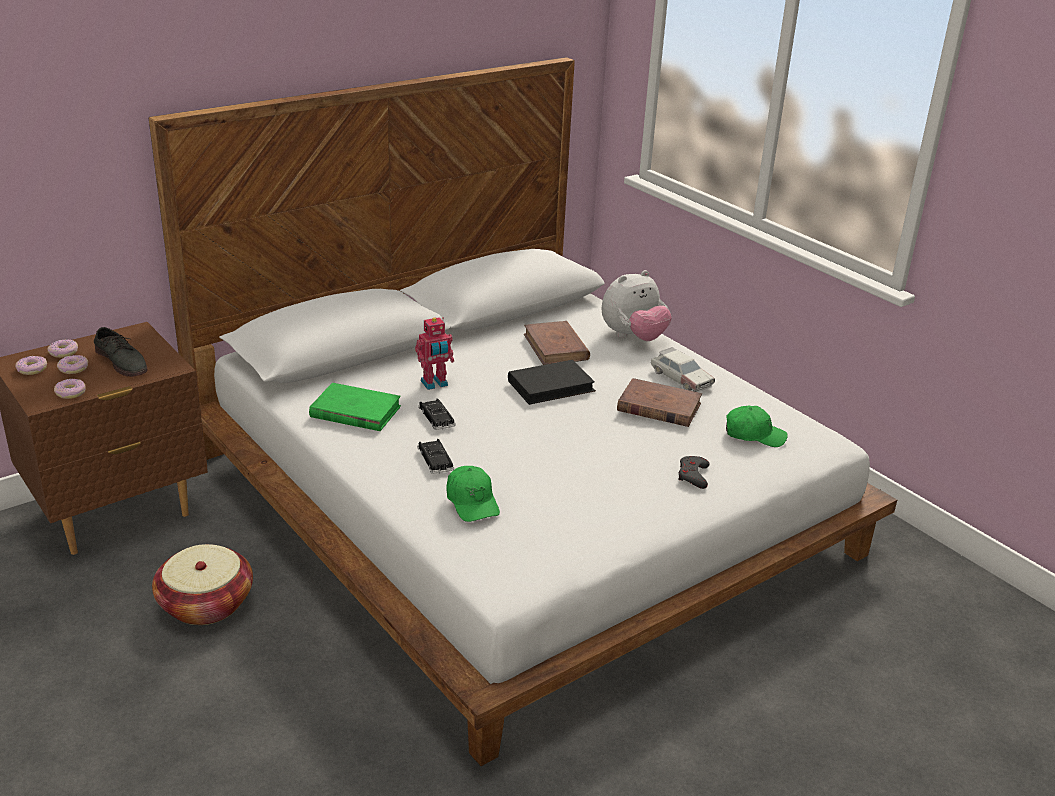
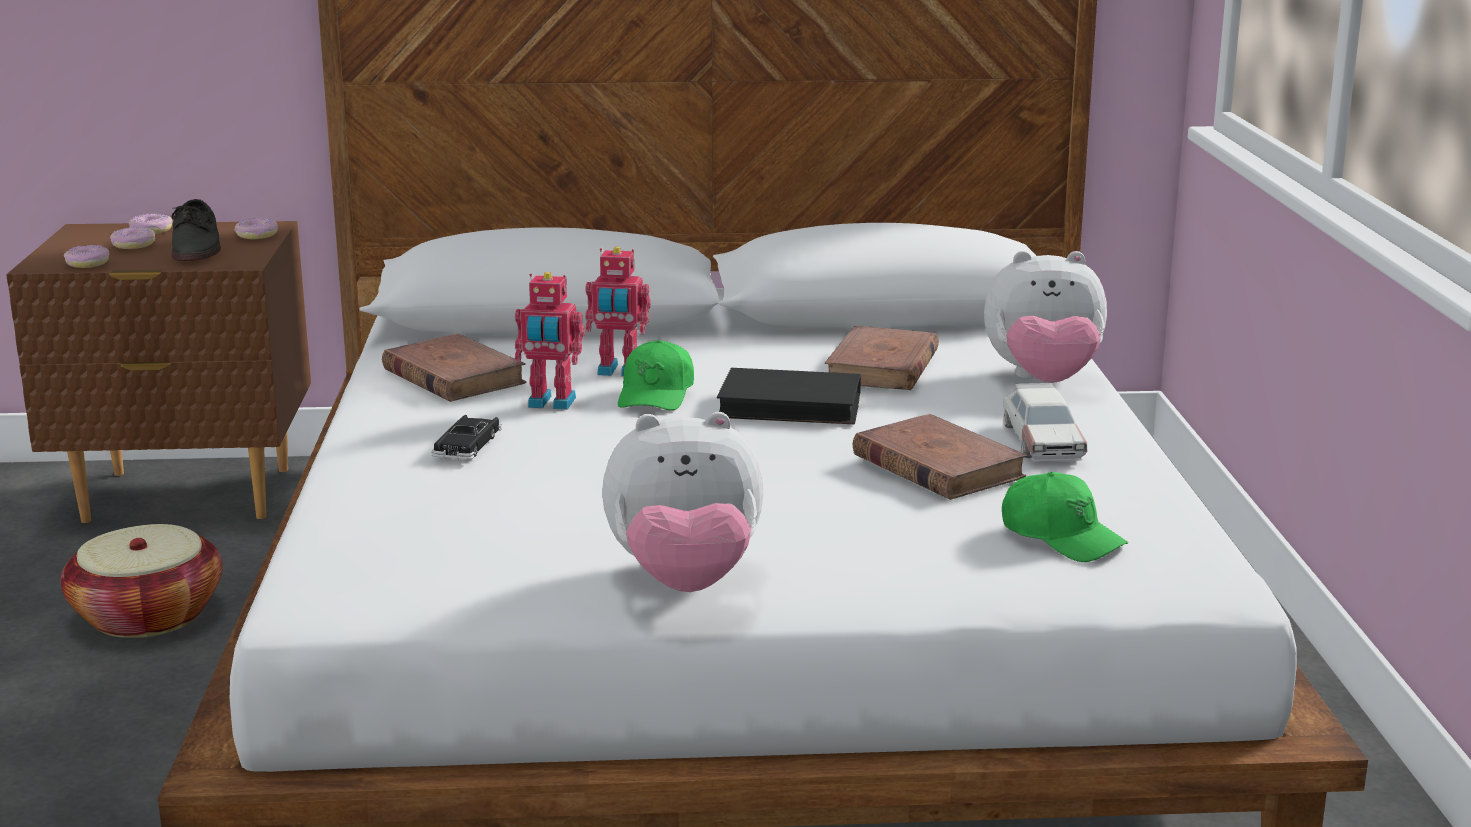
camera: 35 degrees right, 10 degrees down
donut [15,356,47,375] -> donut moved to [235,218,278,239]
green book [309,383,401,431] -> brown book [382,334,526,402]
black toy car [418,398,456,430] -> toy robot [515,272,585,410]
green cap [446,466,500,522] -> green cap moved to [618,340,694,410]
grey game controller [679,456,709,489] -> none
none -> plush toy [602,412,764,592]

